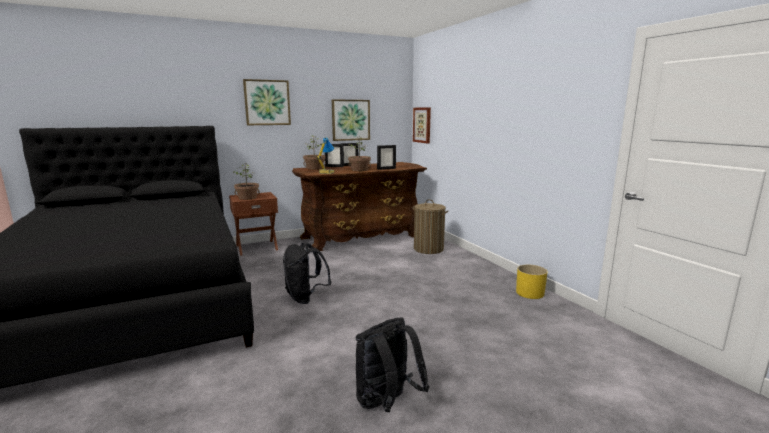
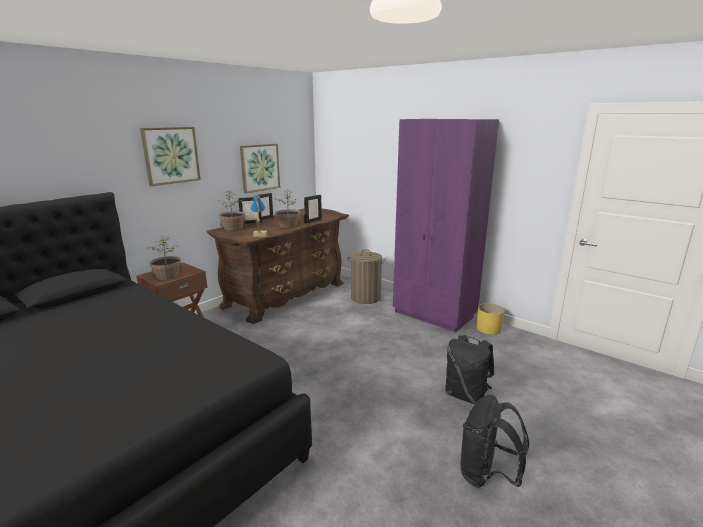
camera: 25 degrees left, 5 degrees up
black backpack [283,243,331,304] -> black backpack moved to [445,335,494,404]
picture [413,107,431,144] -> none
none -> purple wardrobe [393,119,499,333]

